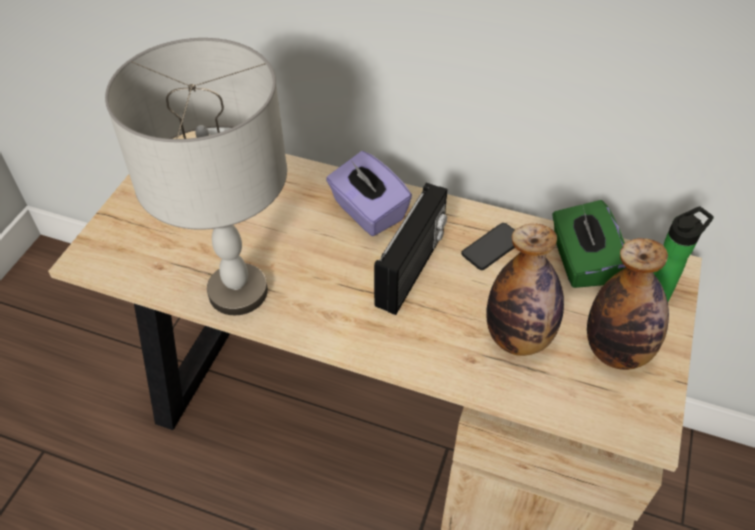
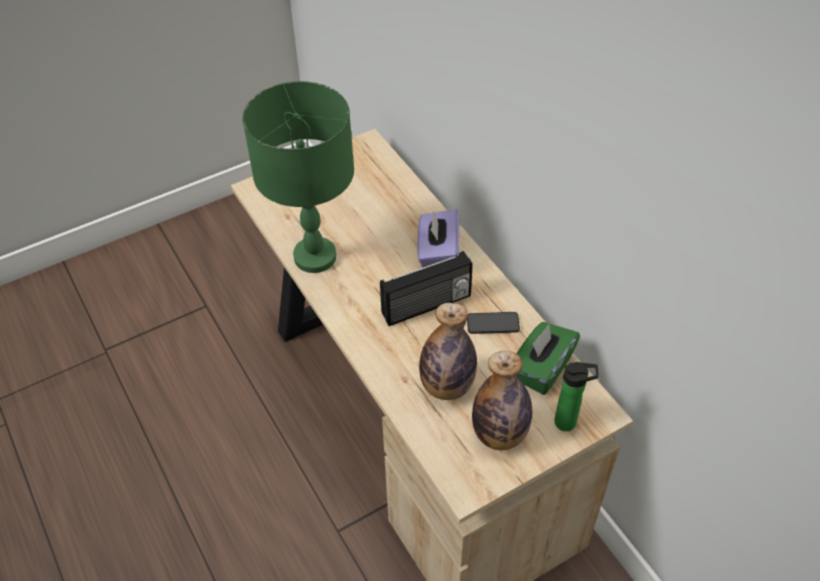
camera: 40 degrees right, 0 degrees up
grey table lamp [105,38,287,315] -> green table lamp [243,81,354,273]

